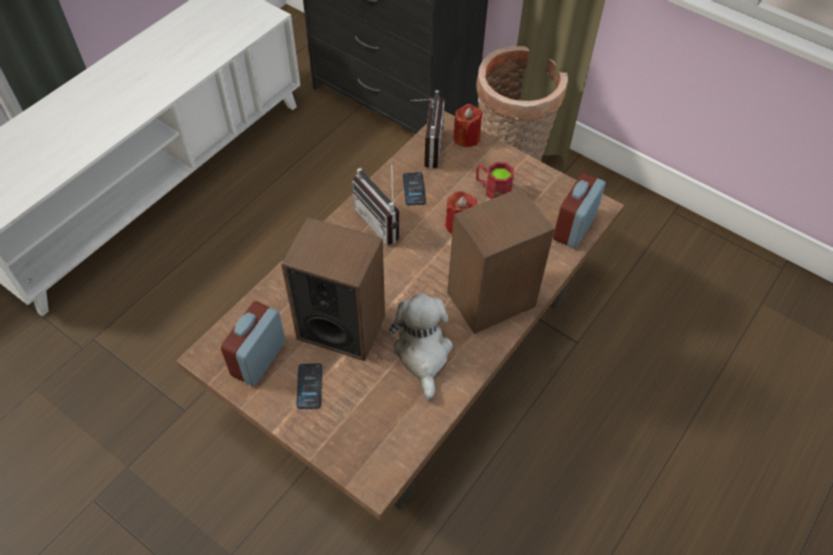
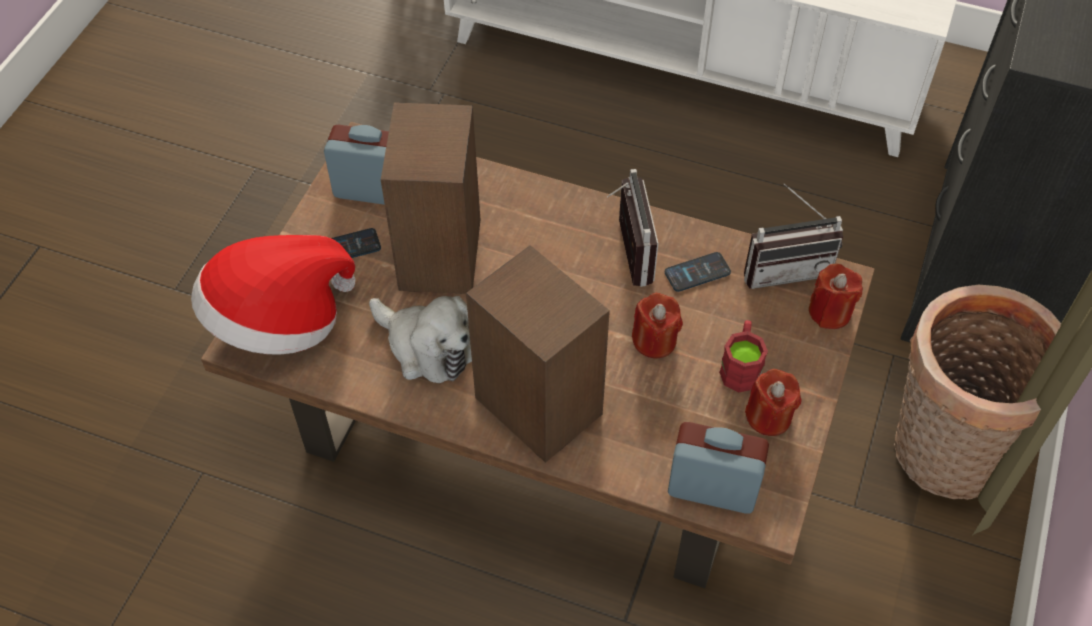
camera: 75 degrees right, 0 degrees up
radio [352,161,399,245] -> radio turned 135 degrees clockwise [607,169,658,287]
plush toy [388,293,453,400] -> plush toy turned 60 degrees clockwise [369,296,472,383]
none -> hat [191,235,356,355]
none -> red candle [745,369,802,436]

